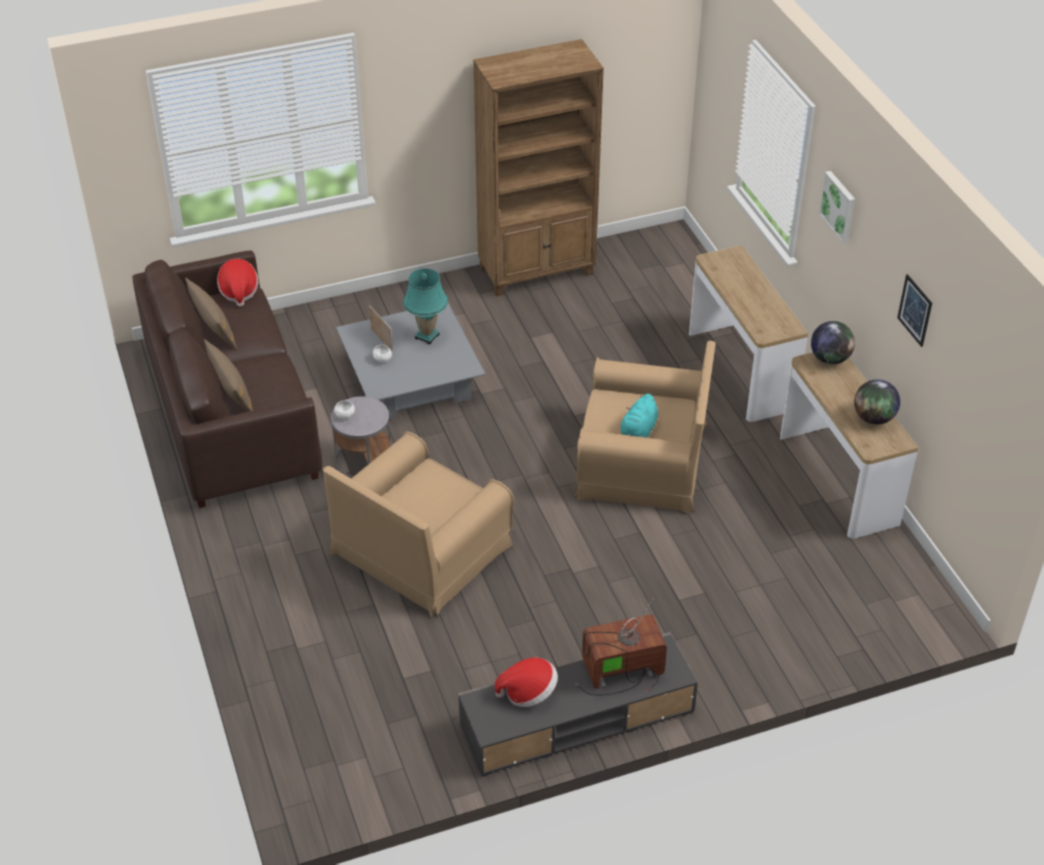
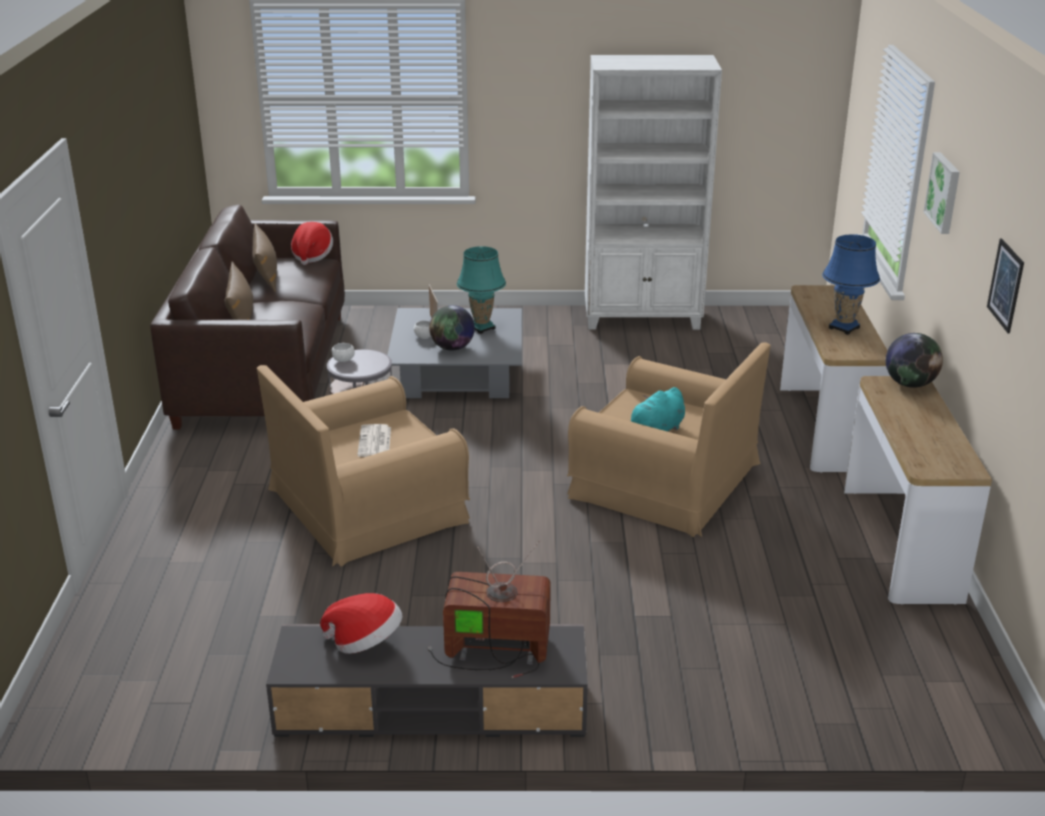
camera: 20 degrees right, 15 degrees down
brown bookcase [473,39,604,296] -> white bookcase [585,55,722,330]
globe [854,379,900,424] -> globe moved to [429,305,475,351]
none -> newspaper [357,424,391,457]
none -> blue table lamp [822,234,880,335]

